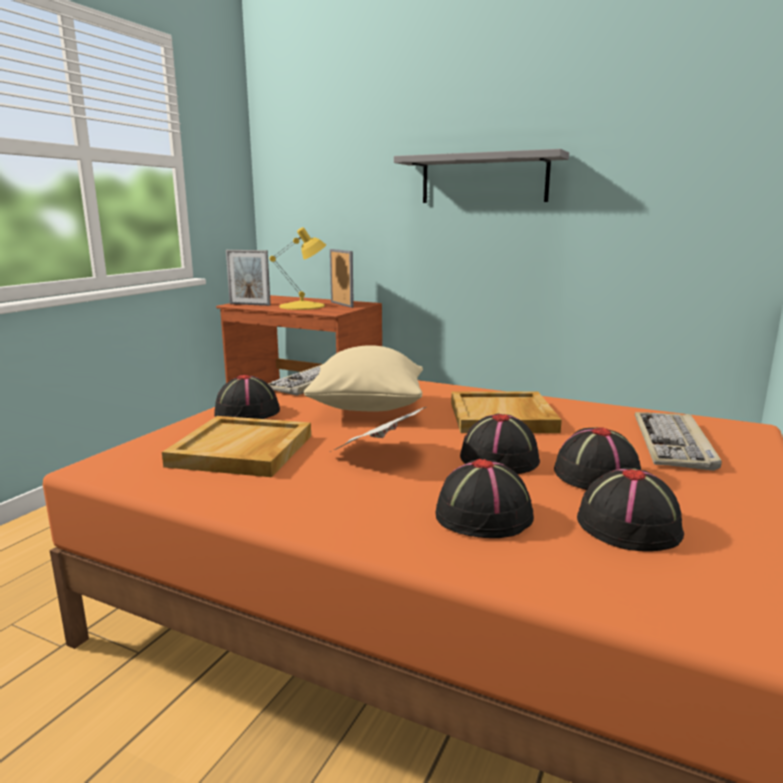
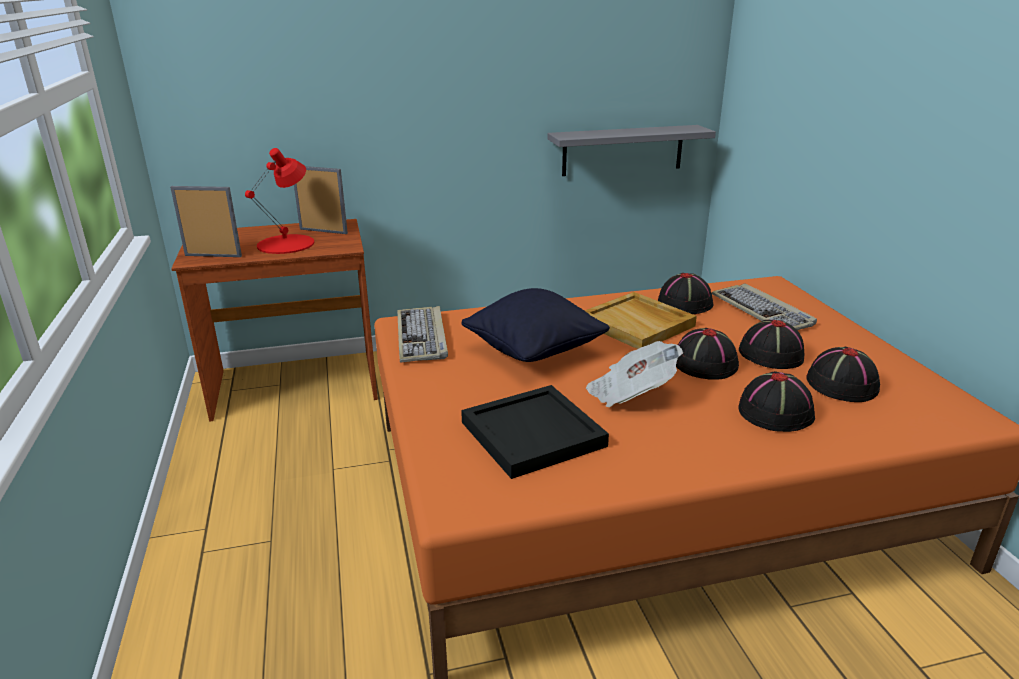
camera: 40 degrees left, 10 degrees up
beige tray [162,416,311,477] -> black tray [461,385,609,479]
black hat [214,374,280,419] -> black hat moved to [658,273,714,314]
picture frame [226,250,271,306] -> picture frame turned 150 degrees counterclockwise [170,186,242,257]
yellow table lamp [269,227,326,310] -> red table lamp [245,148,314,254]
beige pillow [304,345,423,411] -> black pillow [461,288,610,362]
grey shelf [394,149,569,203] -> grey shelf moved to [547,125,716,176]

